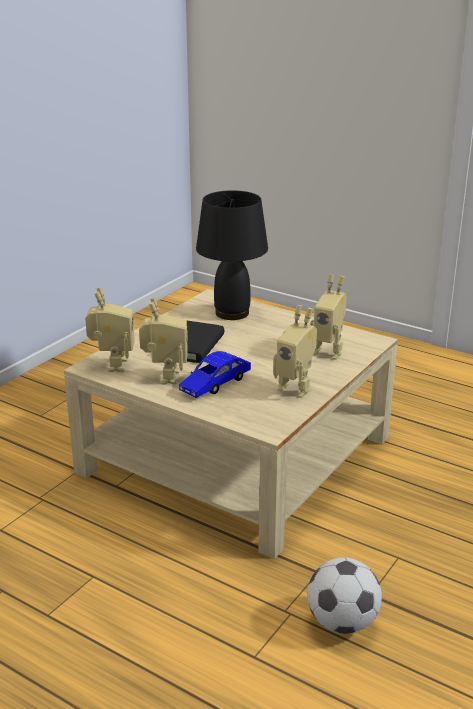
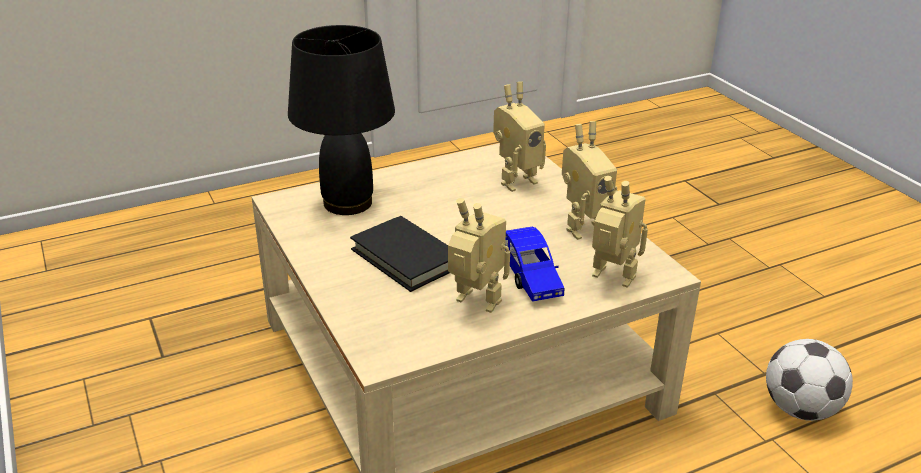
camera: 60 degrees left, 5 degrees up
toy robot [85,287,135,372] -> toy robot moved to [592,176,648,288]

